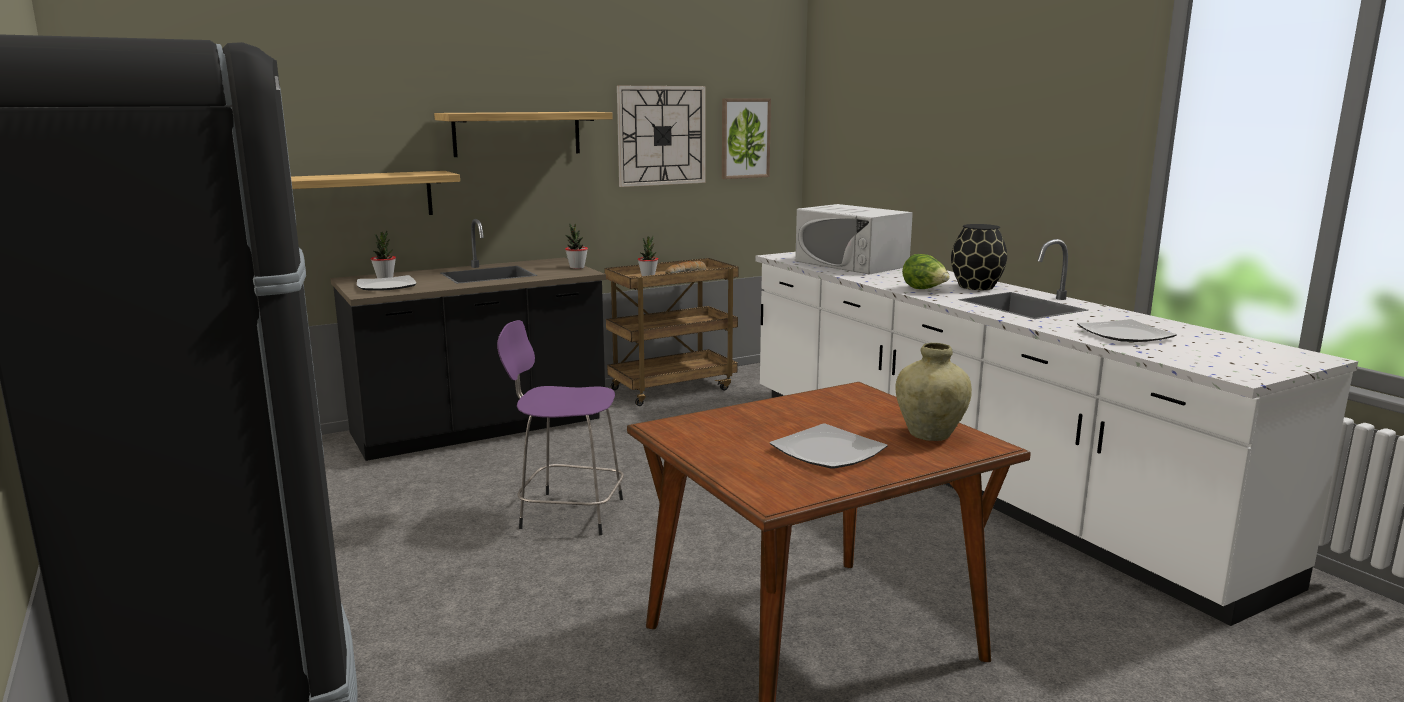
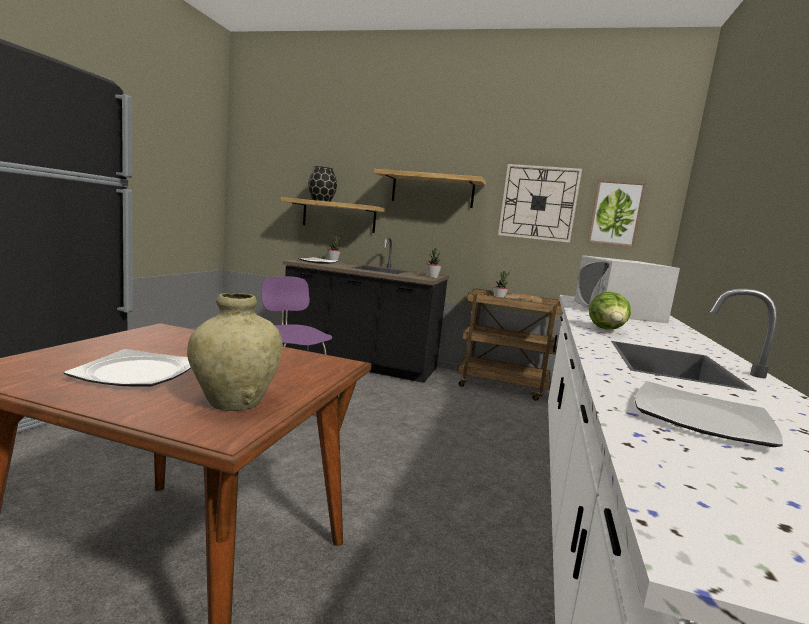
camera: 45 degrees right, 5 degrees down
black vase [951,224,1007,290] -> black vase moved to [308,166,337,202]

